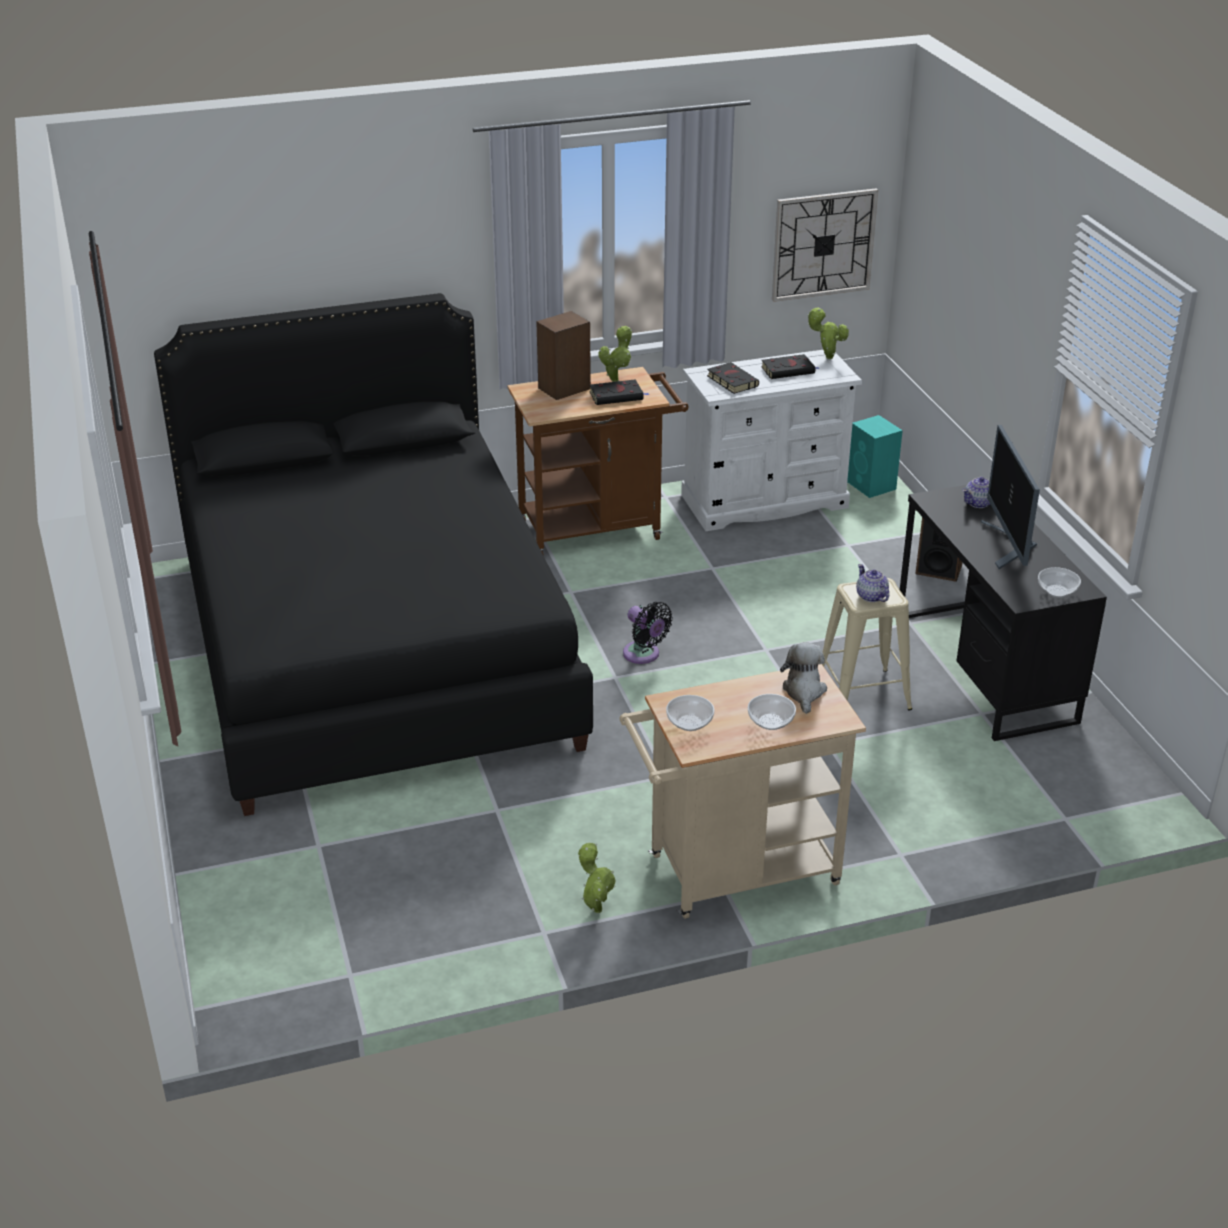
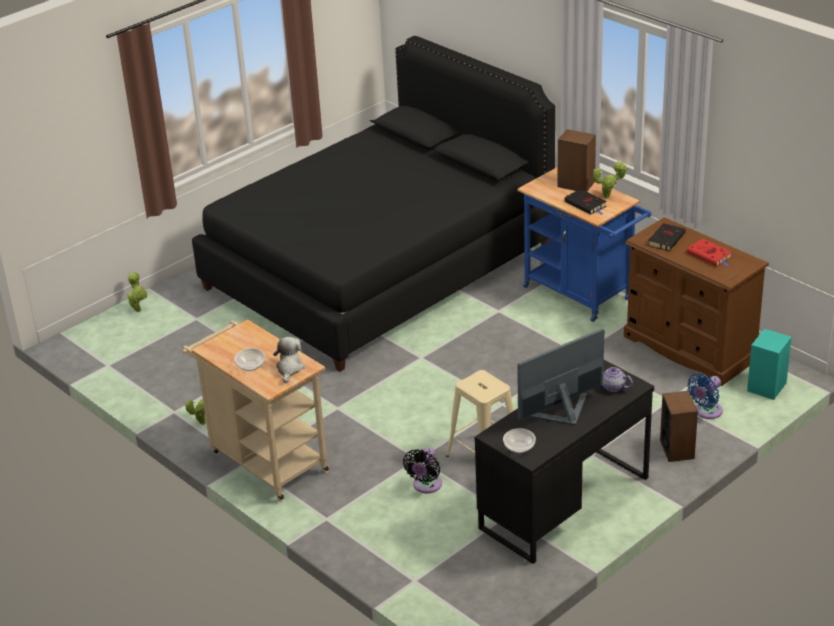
camera: 65 degrees right, 0 degrees up
brown cart [507,367,688,556] -> blue cart [518,167,651,322]
black fan [623,602,673,664] -> black fan moved to [403,447,442,494]
bowl [666,695,714,731] -> none
white dresser [681,350,862,531] -> brown dresser [624,217,769,386]
black book [761,354,820,379] -> red book [687,239,732,266]
wall clock [772,188,878,302] -> none
plush toy [780,642,827,714] -> plush toy turned 60 degrees counterclockwise [273,337,305,383]
potted plant [807,307,849,359] -> potted plant moved to [127,272,147,312]
teapot [856,564,889,602] -> none
none -> blue fan [687,373,723,419]

